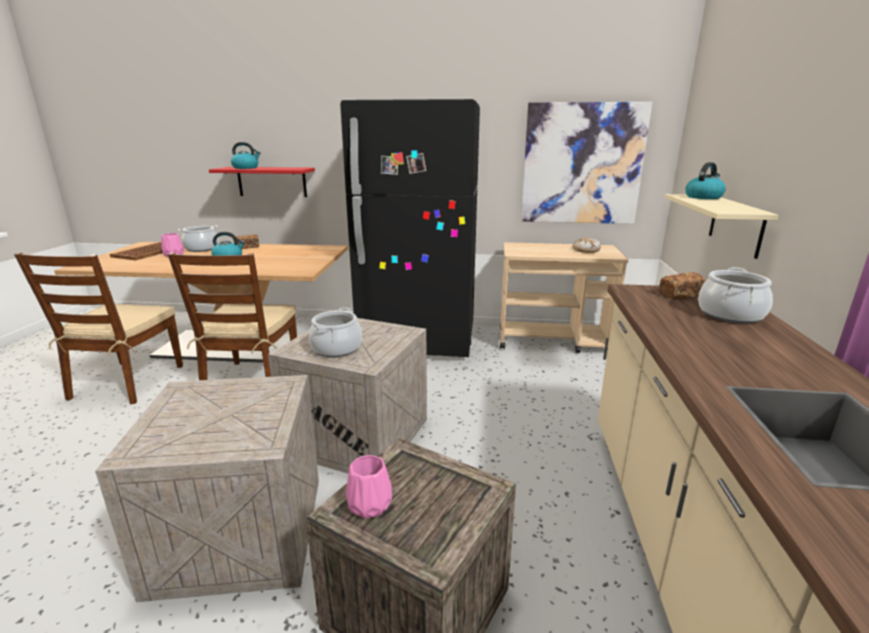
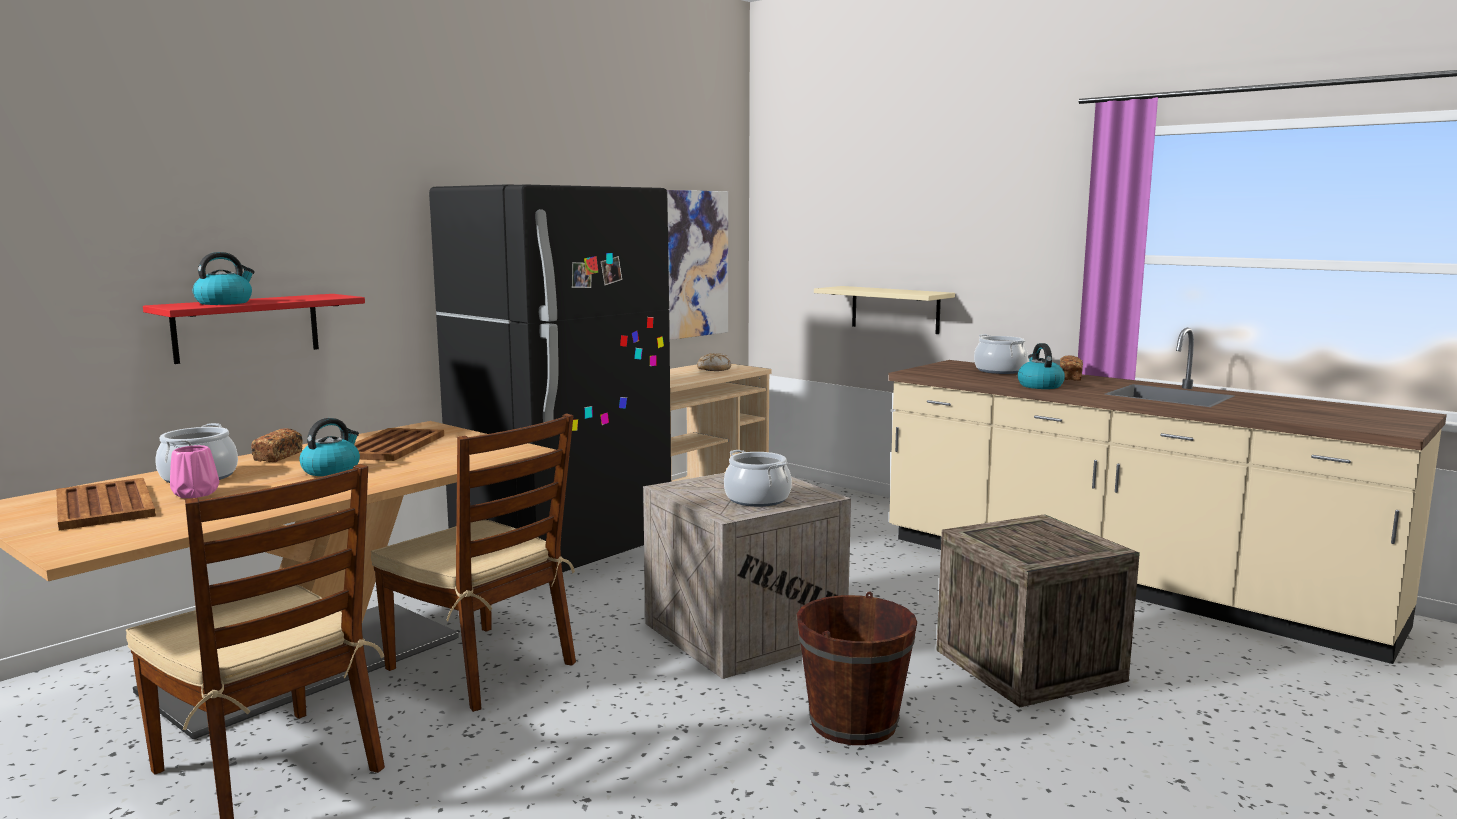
camera: 55 degrees left, 10 degrees down
crate [95,375,319,602] -> brown bucket [797,591,917,745]
pink vase [346,455,392,519] -> none
bread [659,272,706,299] -> bread moved to [1060,355,1083,381]
kettle [685,162,726,199] -> kettle moved to [1018,343,1065,389]
none -> brown tray [354,428,444,461]

